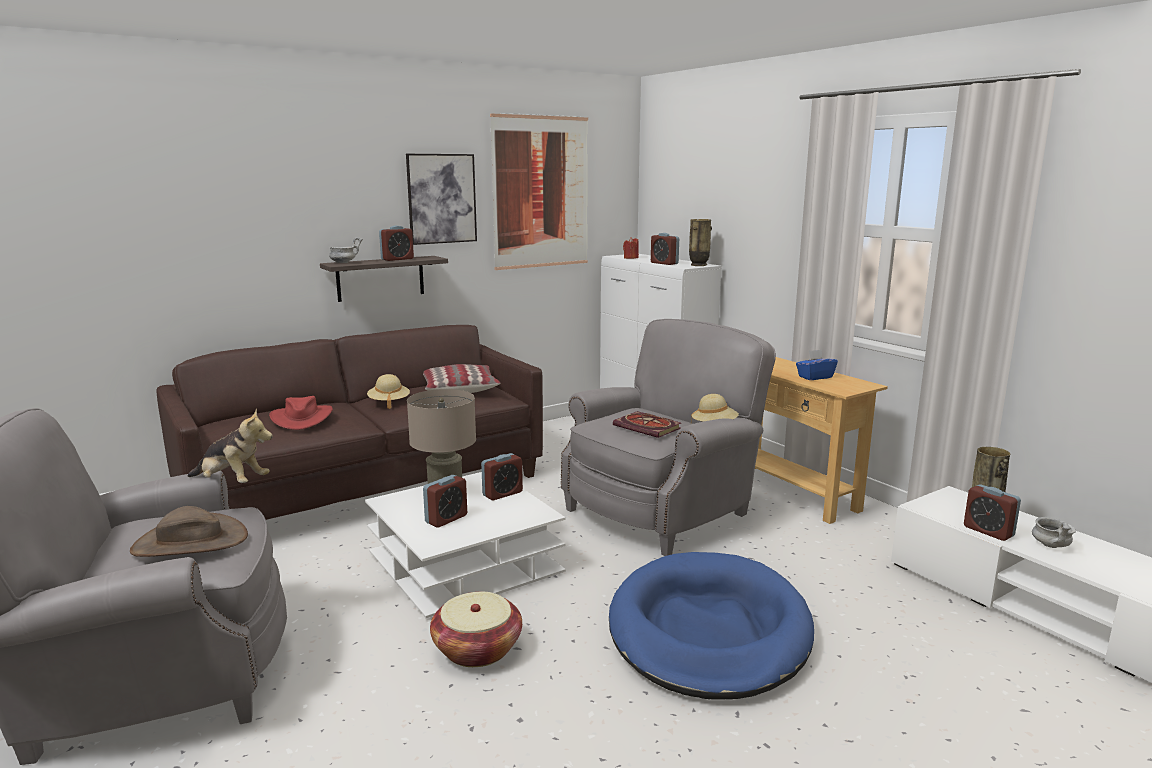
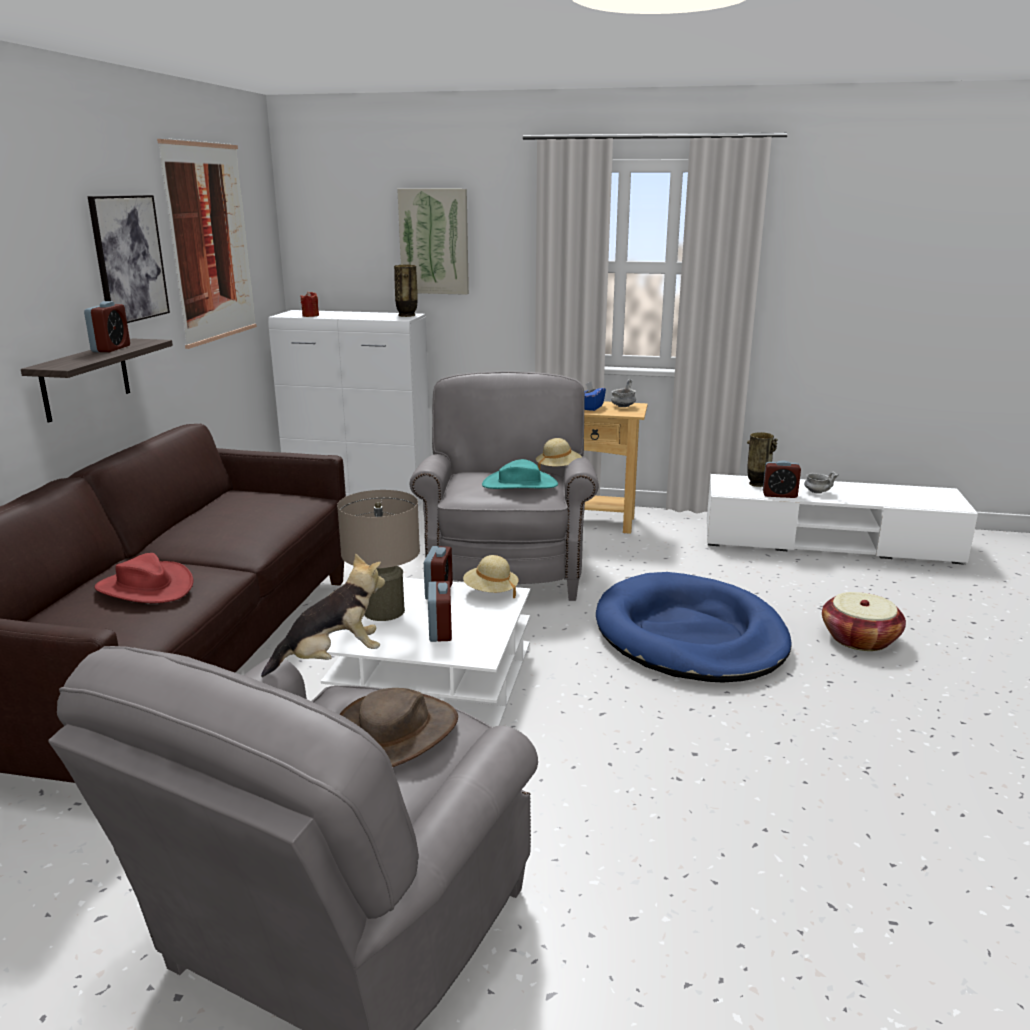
camera: 45 degrees left, 5 degrees up
grey bowl [329,237,363,263] -> grey bowl moved to [611,379,636,407]
beige hat [367,374,410,409] -> beige hat moved to [463,555,519,598]
pillow [423,364,500,393] -> none
basket [430,592,522,667] -> basket moved to [822,592,906,651]
book [613,411,681,438] -> turquoise hat [482,459,558,489]
alarm clock [651,233,679,265] -> none
none -> picture [397,189,469,295]

